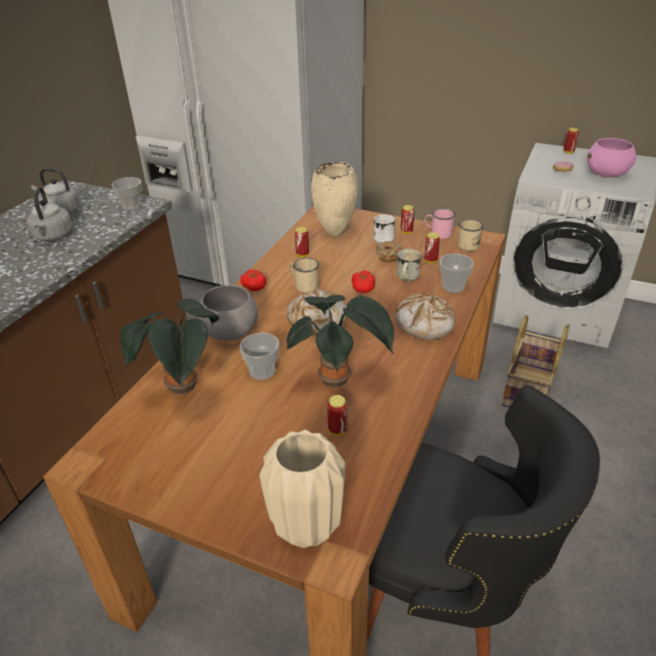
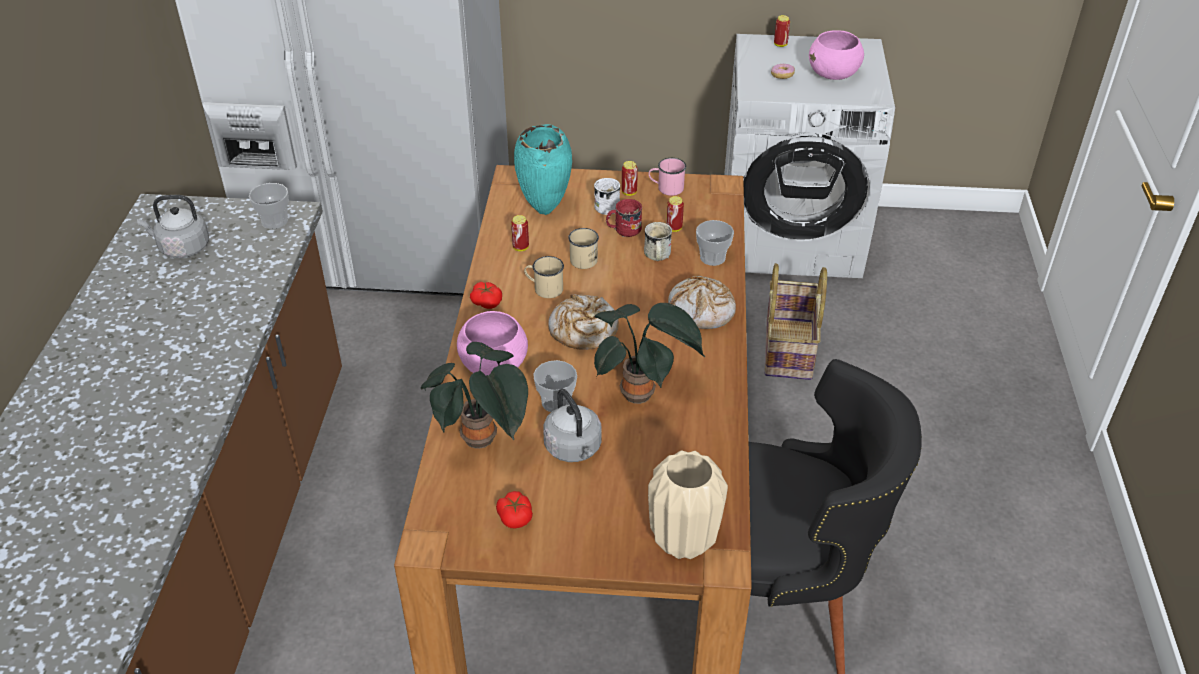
camera: 20 degrees left, 5 degrees up
grey kettle [27,187,72,241] -> grey kettle moved to [543,389,602,462]
grey bowl [197,285,258,341] -> pink bowl [457,311,528,376]
beige vase [311,162,358,237] -> turquoise vase [514,124,572,215]
can [327,395,348,436] -> none
tomato [352,270,375,293] -> tomato moved to [496,491,533,528]
donut [376,241,403,262] -> red mug [606,199,642,237]
beige mug [458,219,483,251] -> beige mug moved to [568,228,599,269]

